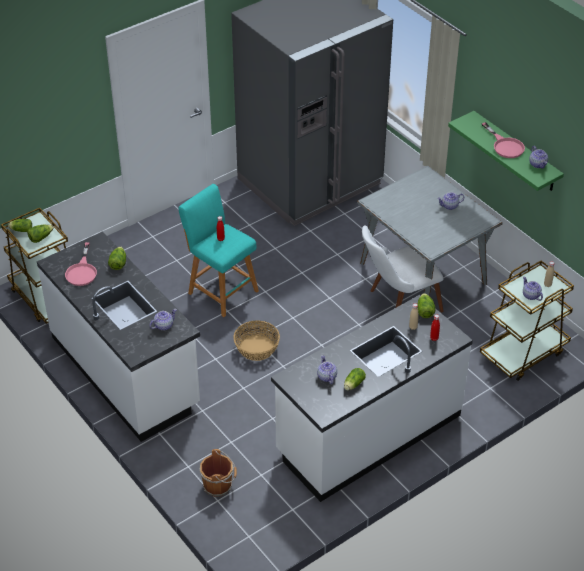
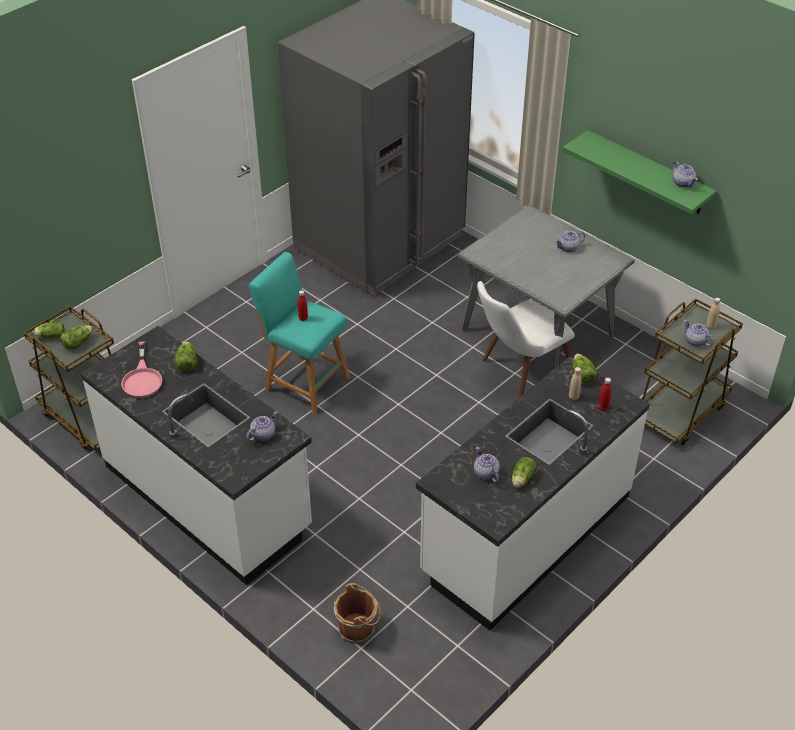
camera: 10 degrees left, 0 degrees up
basket [233,320,280,361] -> none
pink frying pan [482,122,525,158] -> none

